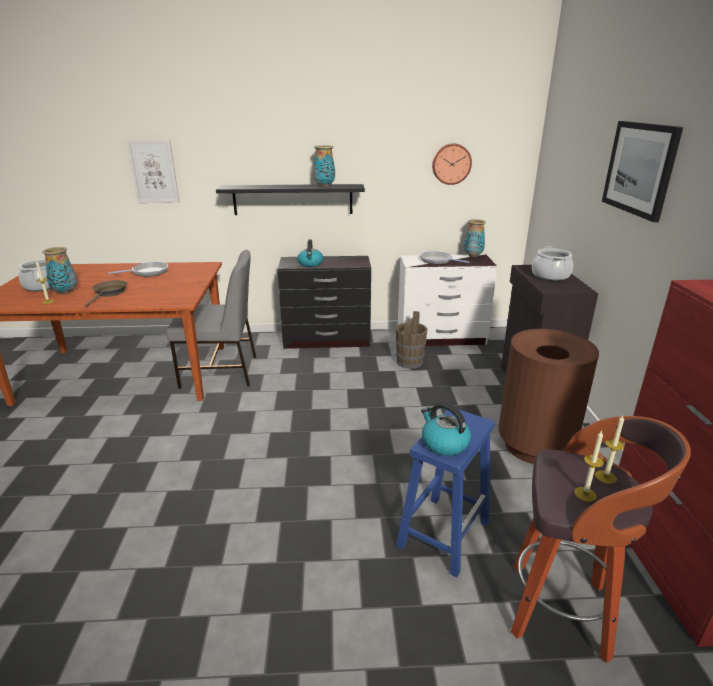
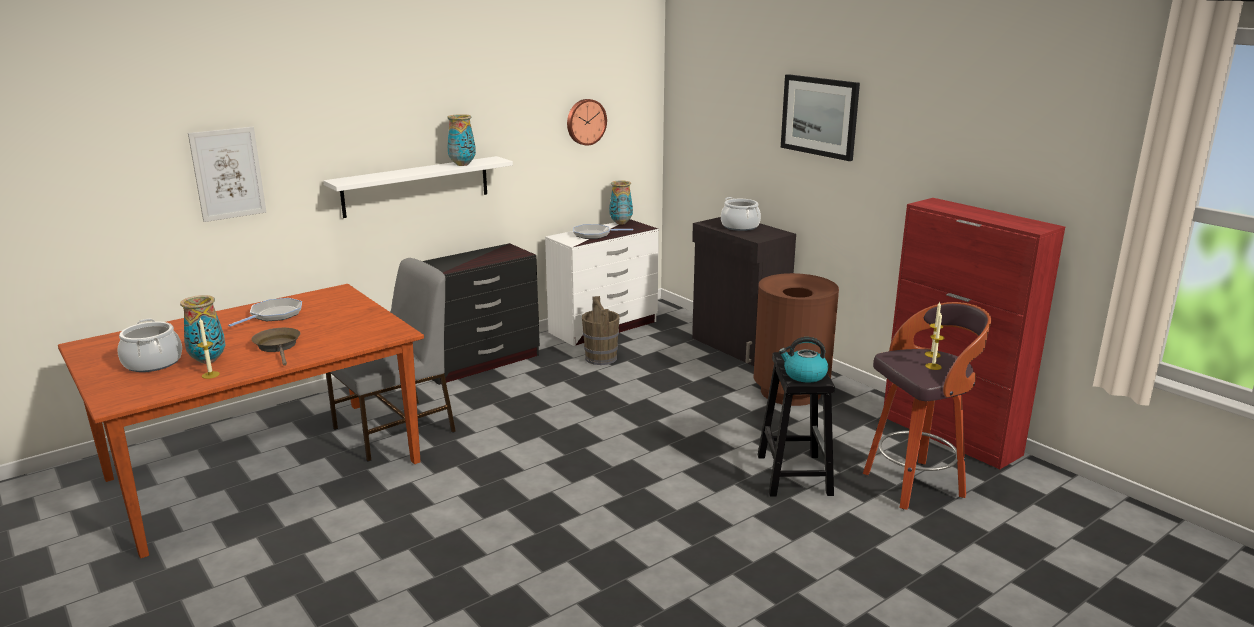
camera: 35 degrees left, 5 degrees down
black shelf [216,184,365,215] -> white shelf [323,156,513,218]
kettle [298,240,323,267] -> none
blue stool [396,409,495,577] -> black stool [758,352,835,497]

